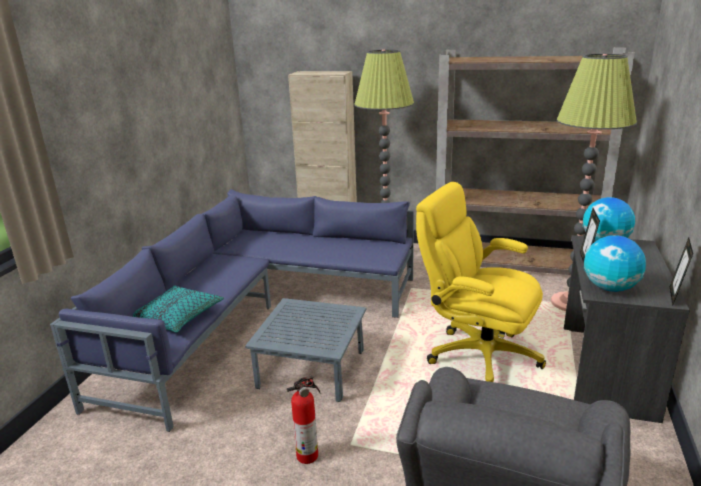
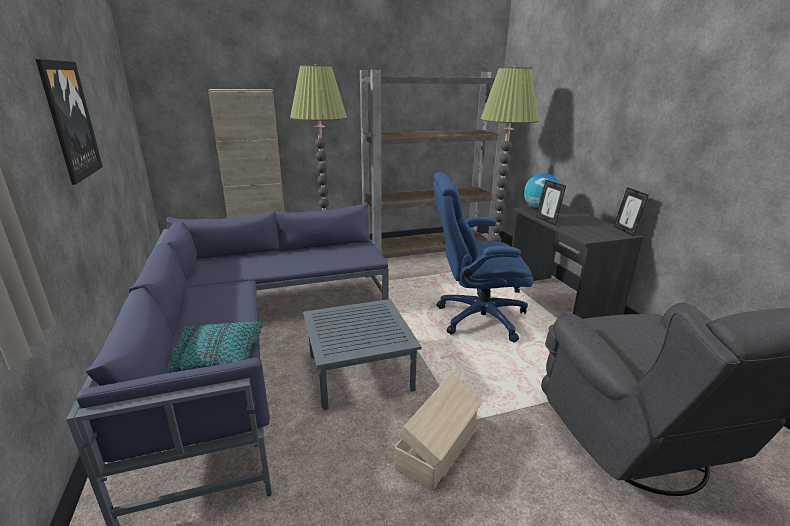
camera: 35 degrees left, 0 degrees up
fire extinguisher [287,375,320,464] -> beige storage box [394,373,484,491]
yellow office chair [416,182,546,382] -> blue office chair [433,172,533,343]
globe [583,235,646,292] -> none
none -> picture [35,59,103,185]

